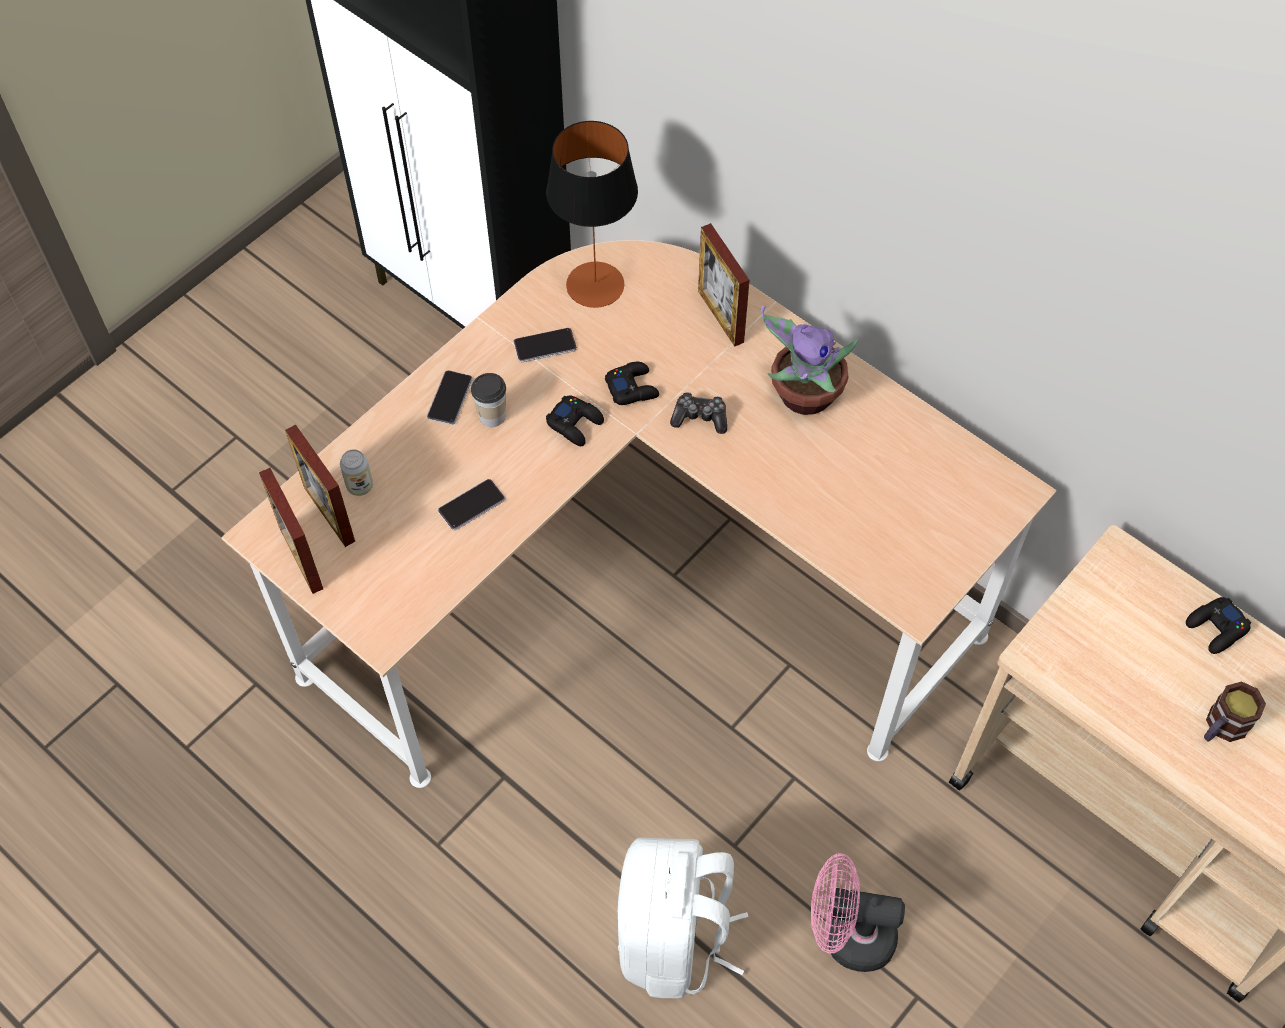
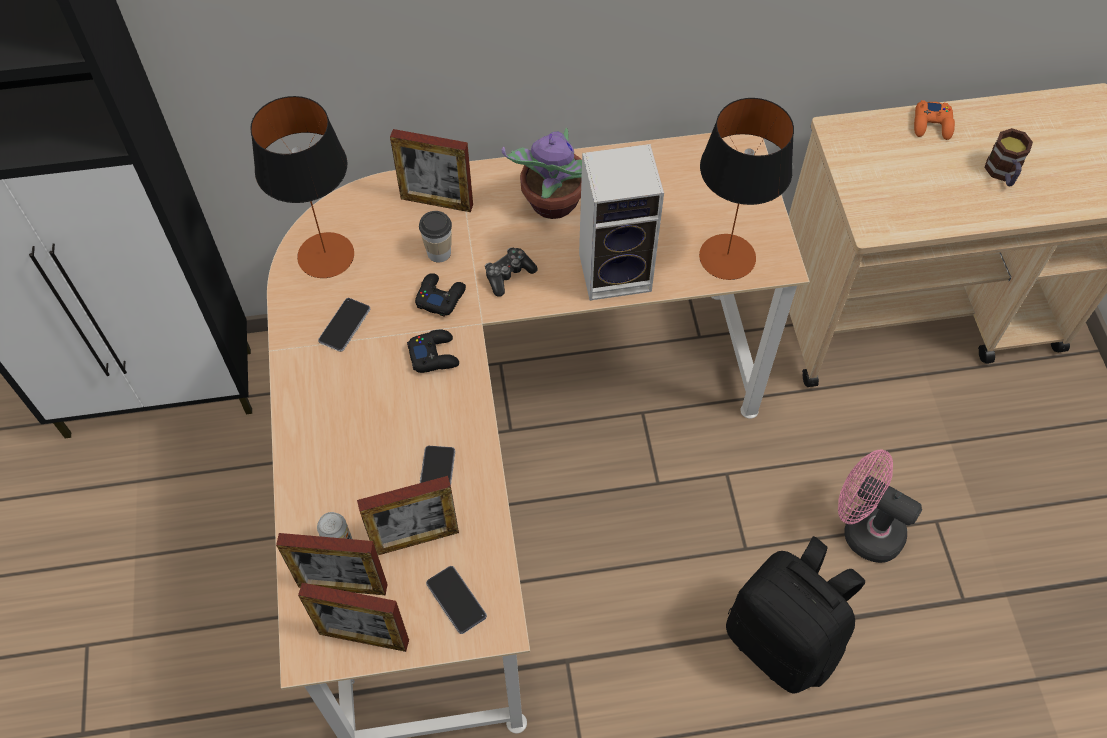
camera: 50 degrees left, 0 degrees up
phone [427,371,473,425] -> phone moved to [426,566,487,634]
cup [471,373,506,427] -> cup moved to [419,211,452,263]
white backpack [618,838,748,998] -> black backpack [726,536,865,693]
pink fan [811,853,905,972] -> pink fan turned 75 degrees clockwise [838,450,922,563]
black game controller [1186,597,1251,654] -> orange game controller [914,100,955,140]
none -> picture frame [357,476,459,555]
none -> speaker [579,144,664,301]
none -> table lamp [699,98,794,280]

